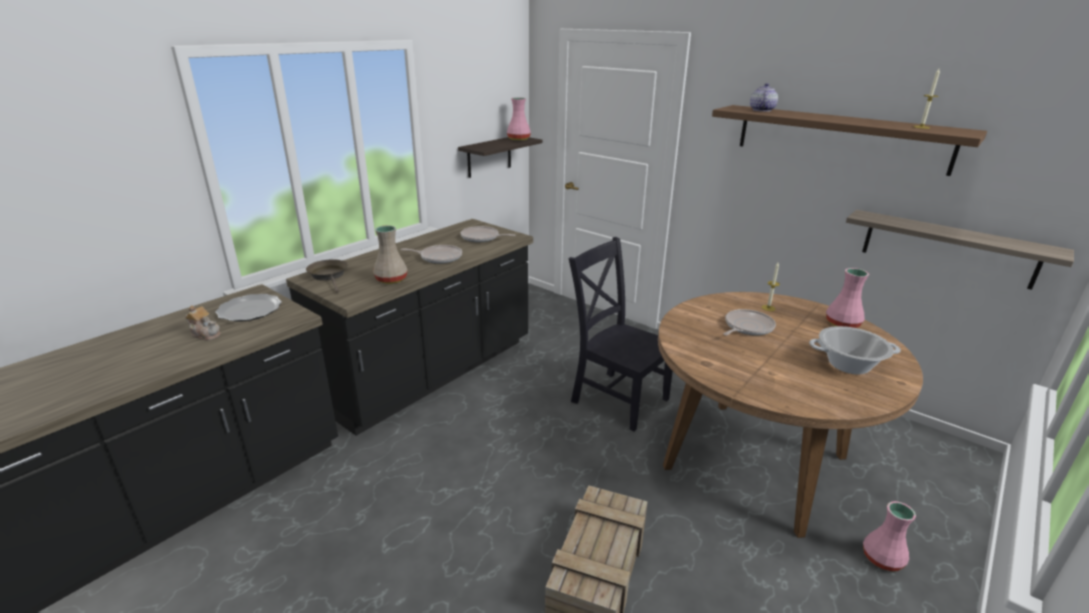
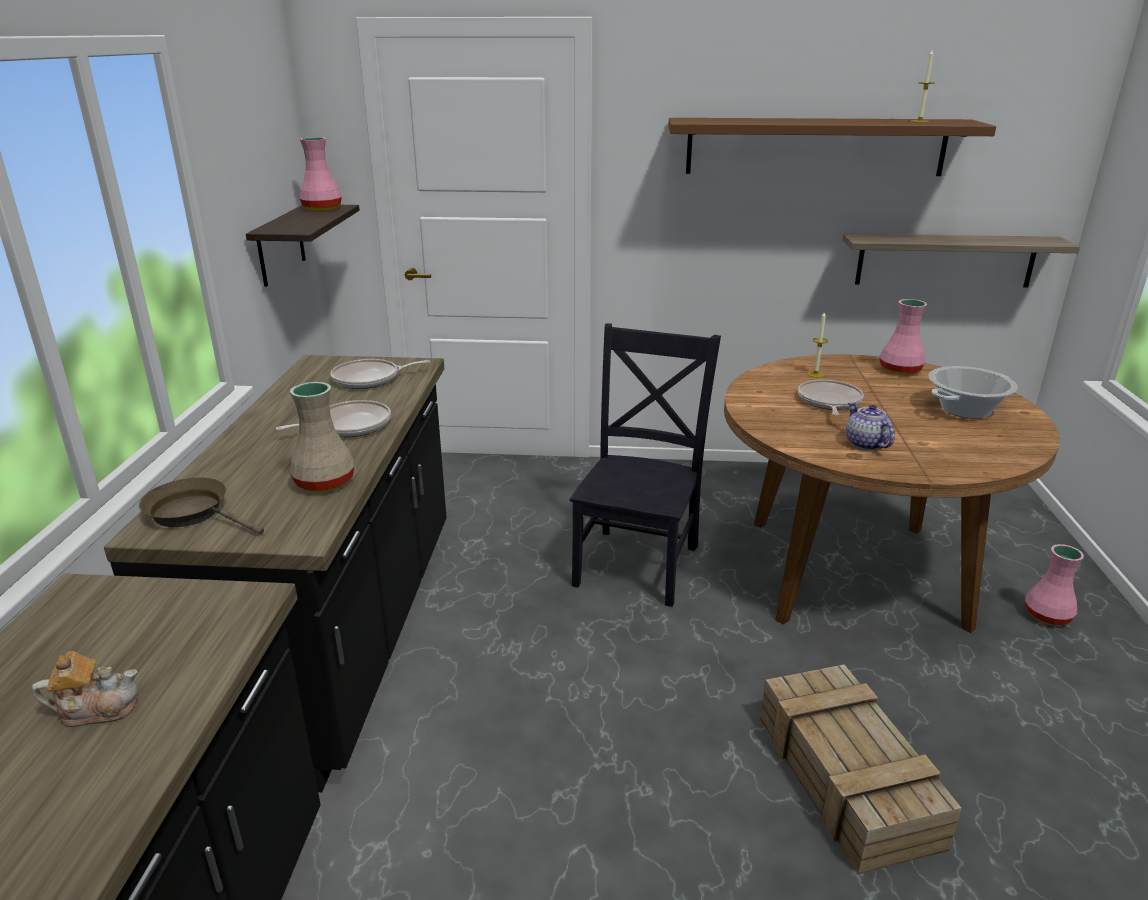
camera: 35 degrees left, 0 degrees up
plate [215,294,282,321] -> none
black chair [569,237,673,432] -> black chair turned 105 degrees clockwise [570,323,721,607]
teapot [750,83,778,112] -> teapot moved to [846,402,895,450]

